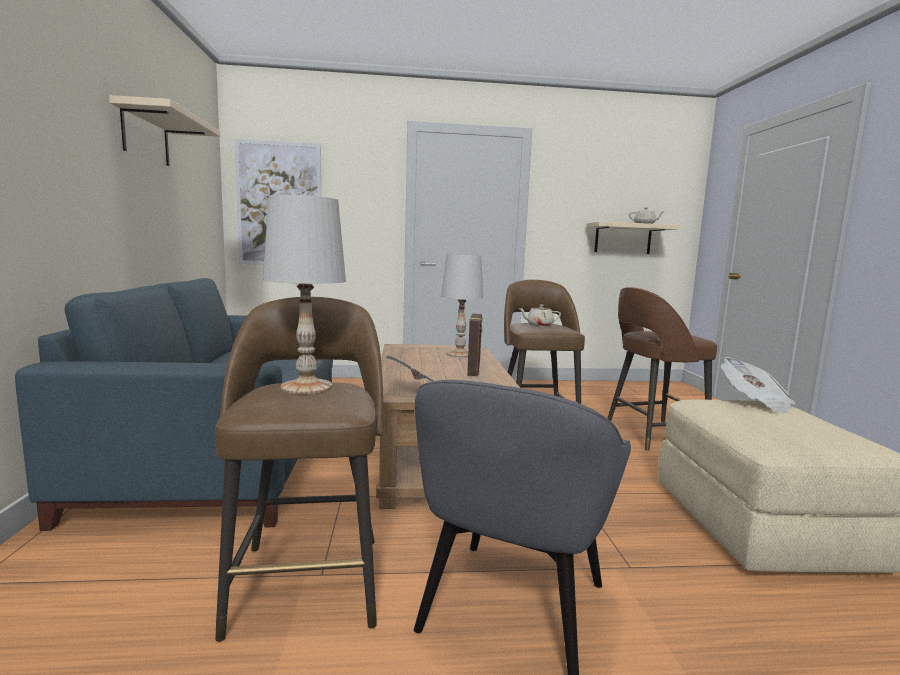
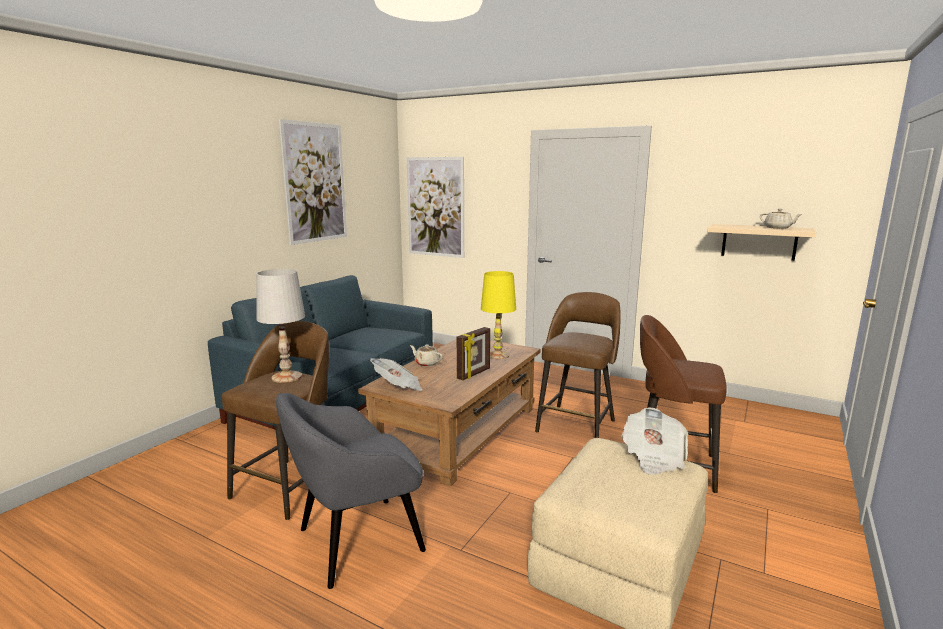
camera: 35 degrees right, 5 degrees up
beige shelf [109,95,220,166] -> picture [279,119,347,245]
white table lamp [441,254,483,357] -> yellow table lamp [481,271,516,359]
beige teapot [518,304,561,327] -> beige teapot moved to [410,345,443,366]

